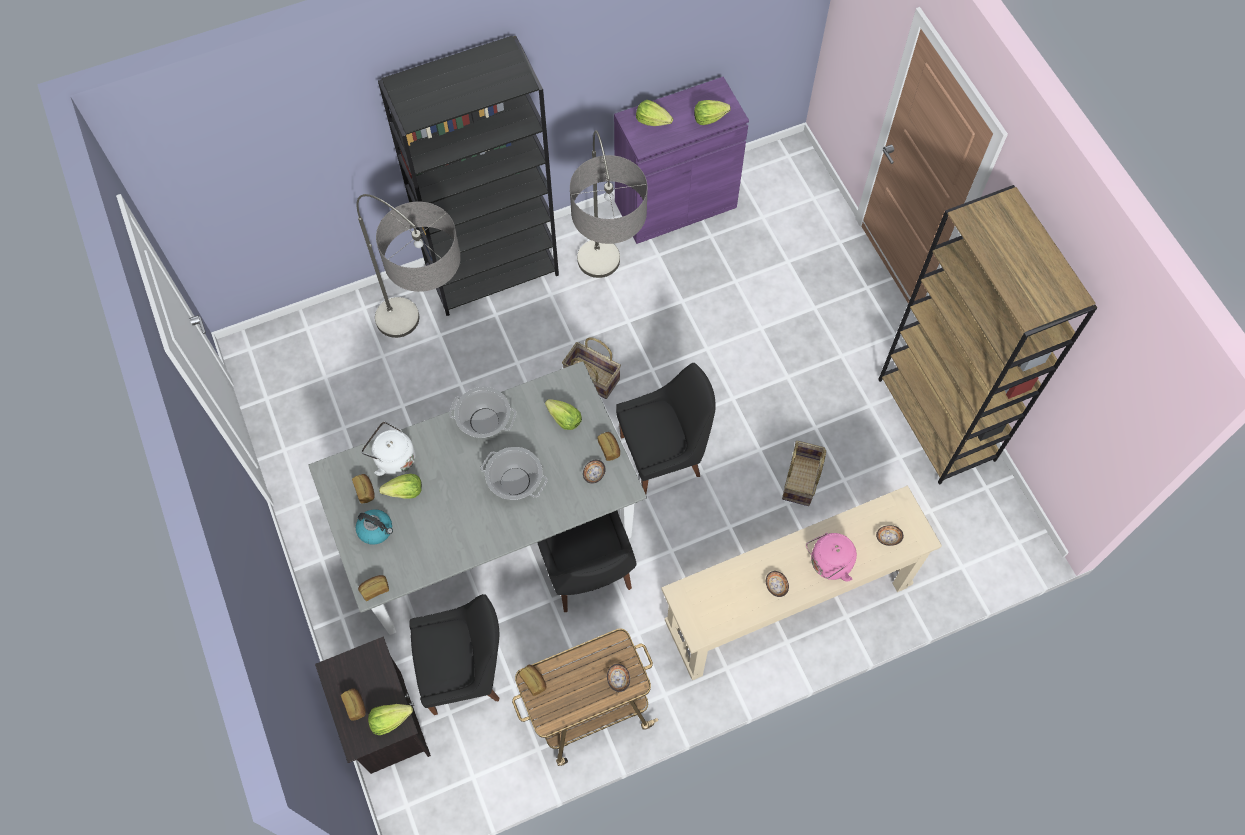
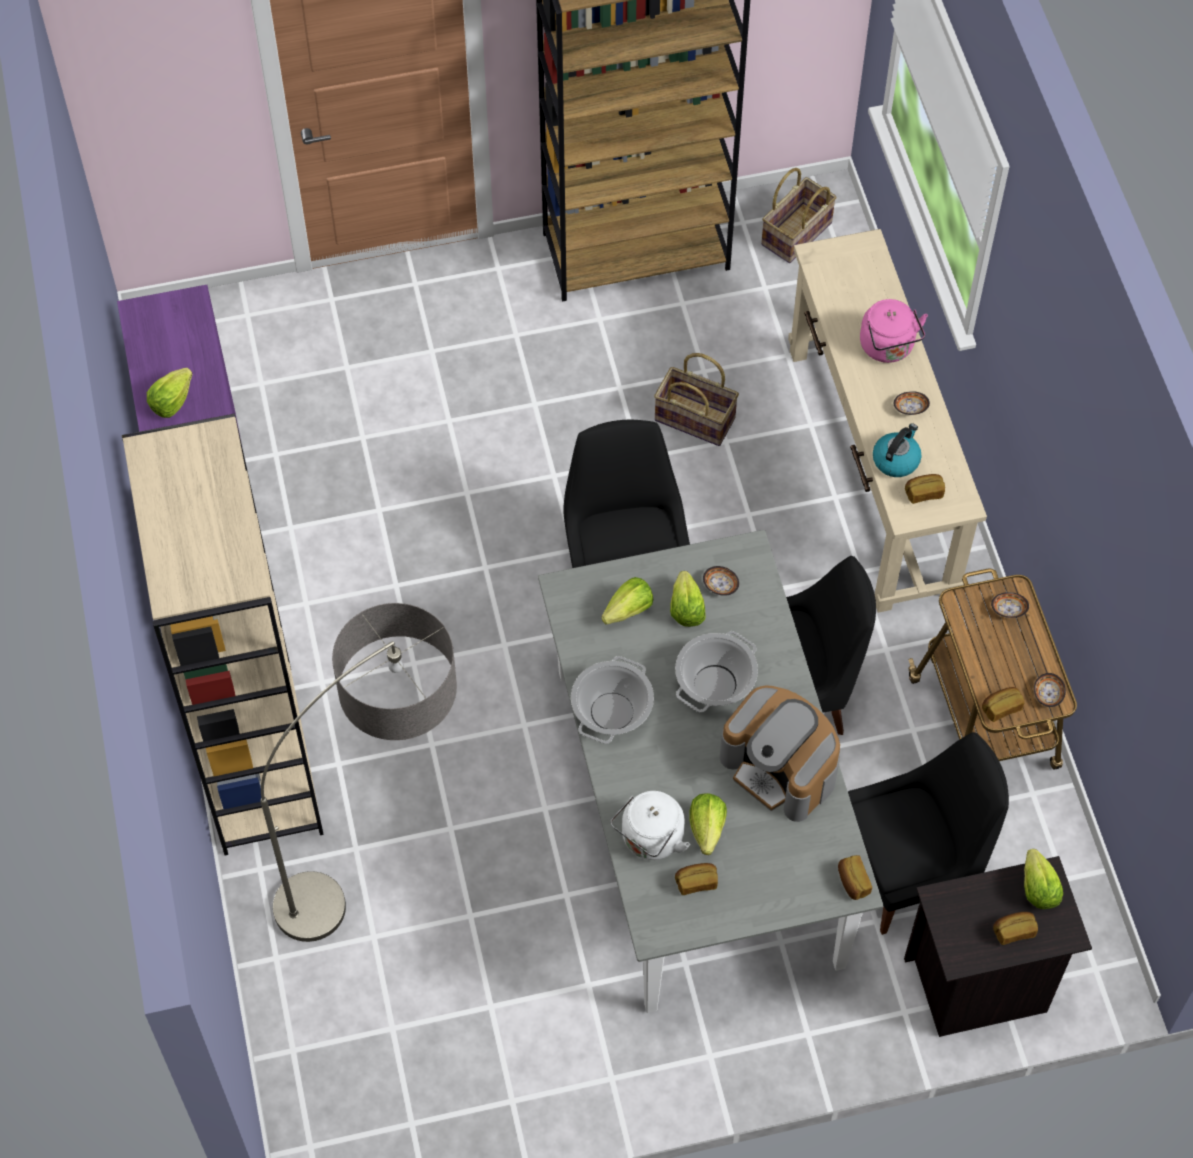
camera: 80 degrees left, 5 degrees down
kettle [356,509,393,545] -> kettle moved to [873,423,922,477]
black bookcase [378,36,559,316] -> beige bookcase [122,414,324,855]
black chair [409,594,499,715] -> black chair turned 75 degrees clockwise [848,732,1009,935]
basket [562,337,621,399] -> basket moved to [761,168,837,263]
floor lamp [570,130,648,278] -> none
bread [597,432,620,461] -> bread moved to [905,474,945,504]
lettuce [694,100,731,125] -> lettuce moved to [670,571,706,627]
bowl [876,525,904,546] -> bowl moved to [1034,673,1066,707]
none -> coffee machine [720,685,840,822]

